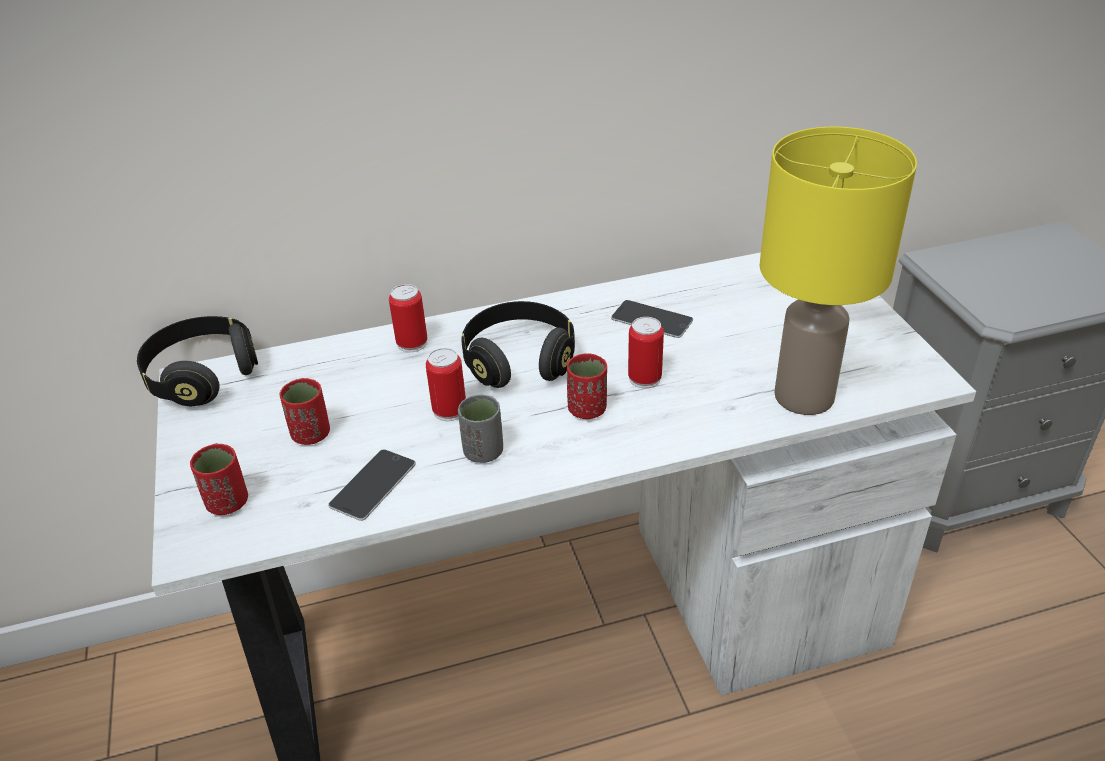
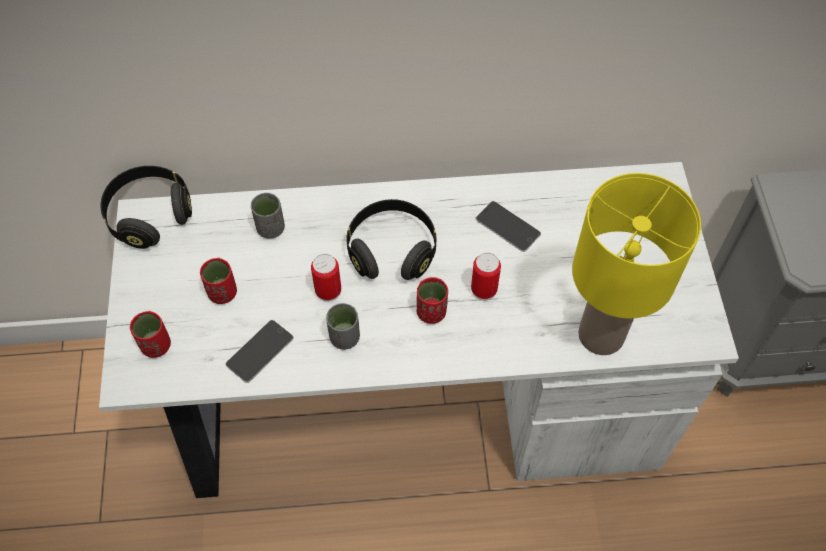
camera: 10 degrees right, 20 degrees up
can [389,284,427,352] -> none
none -> grey cup [251,193,285,239]

